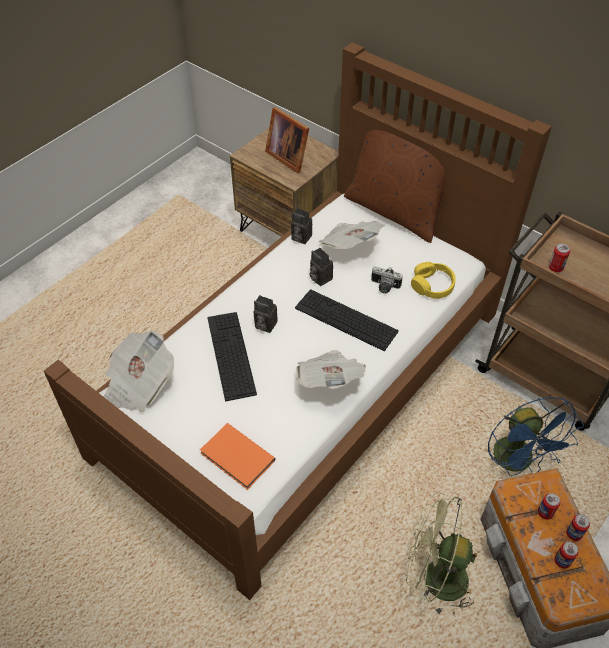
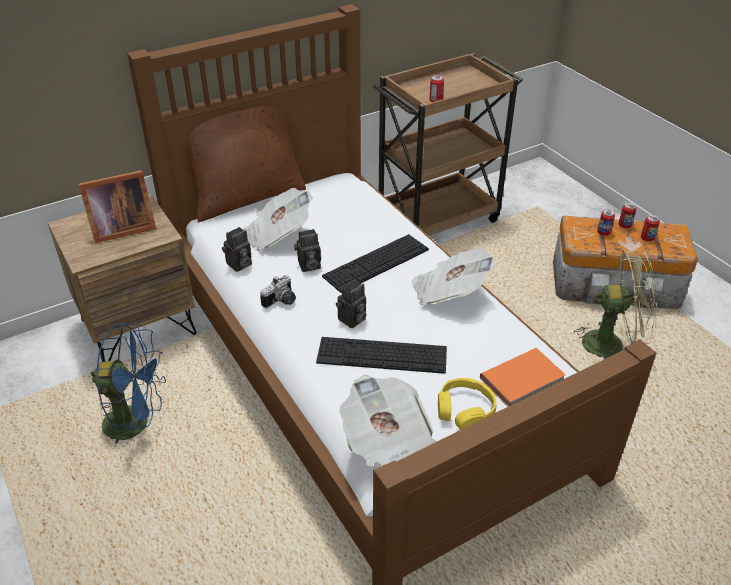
camera: 70 degrees left, 10 degrees down
camera [371,266,403,294] -> camera moved to [260,275,296,308]
green fan [406,492,477,616] -> green fan turned 120 degrees counterclockwise [574,250,658,359]
yellow headphones [411,262,456,299] -> yellow headphones moved to [438,378,496,430]
blue fan [488,397,584,476] -> blue fan moved to [91,323,166,443]

